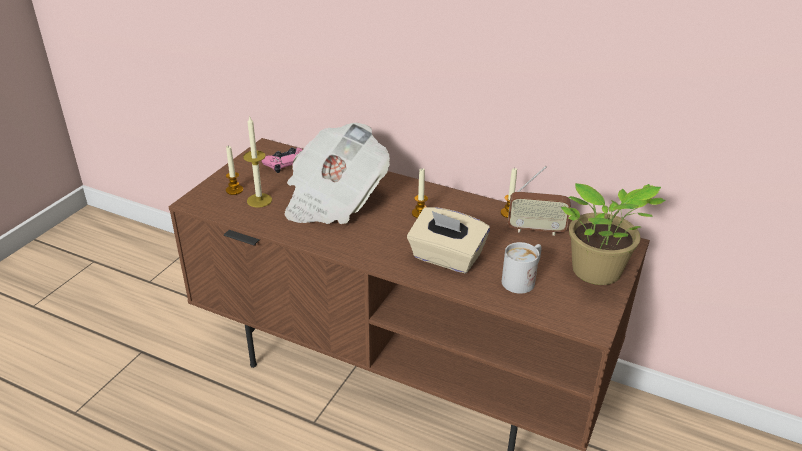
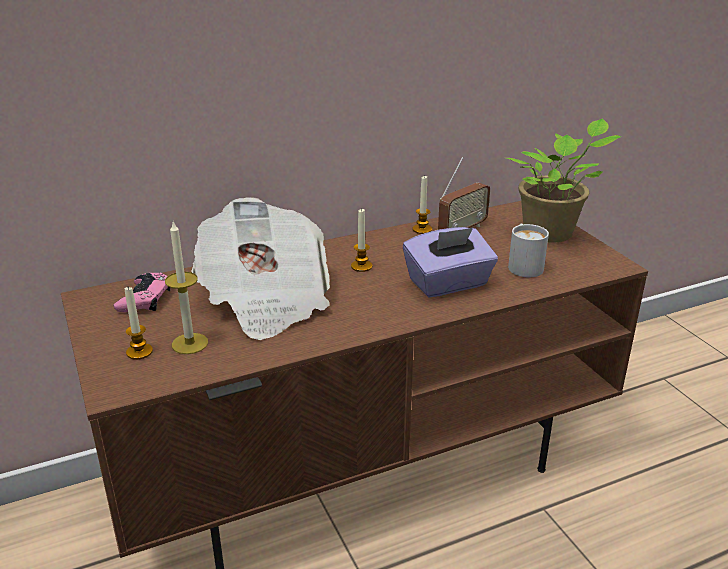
camera: 50 degrees left, 5 degrees down
beige tissue box [407,207,490,273] -> purple tissue box [403,227,498,297]

